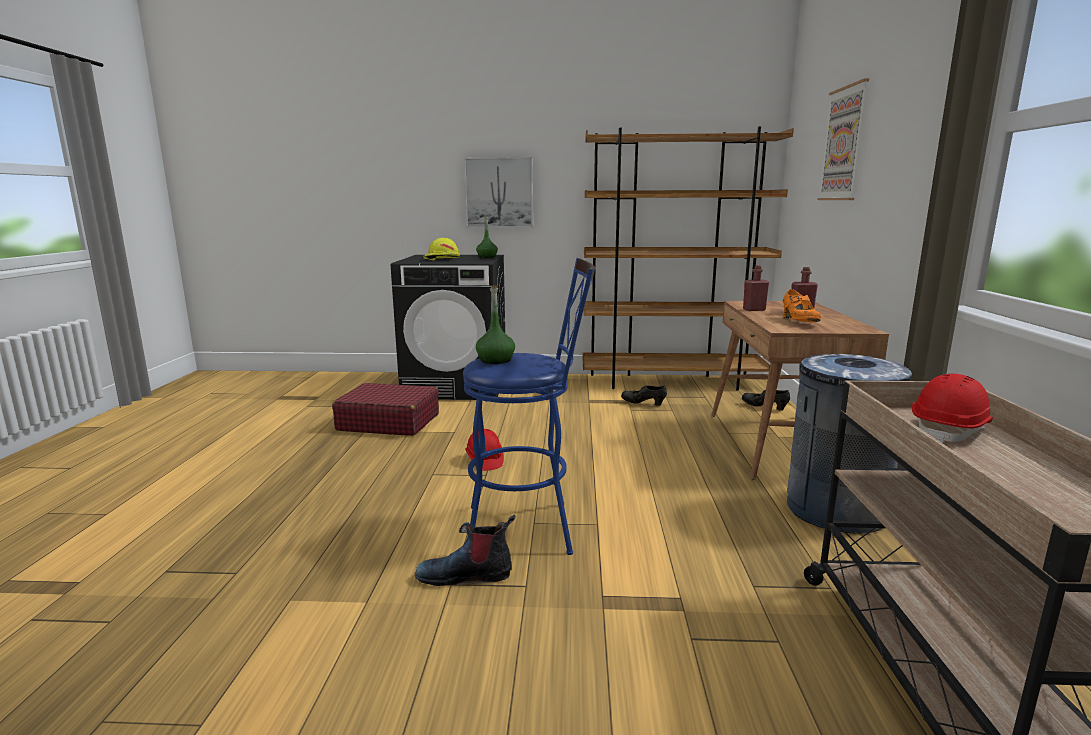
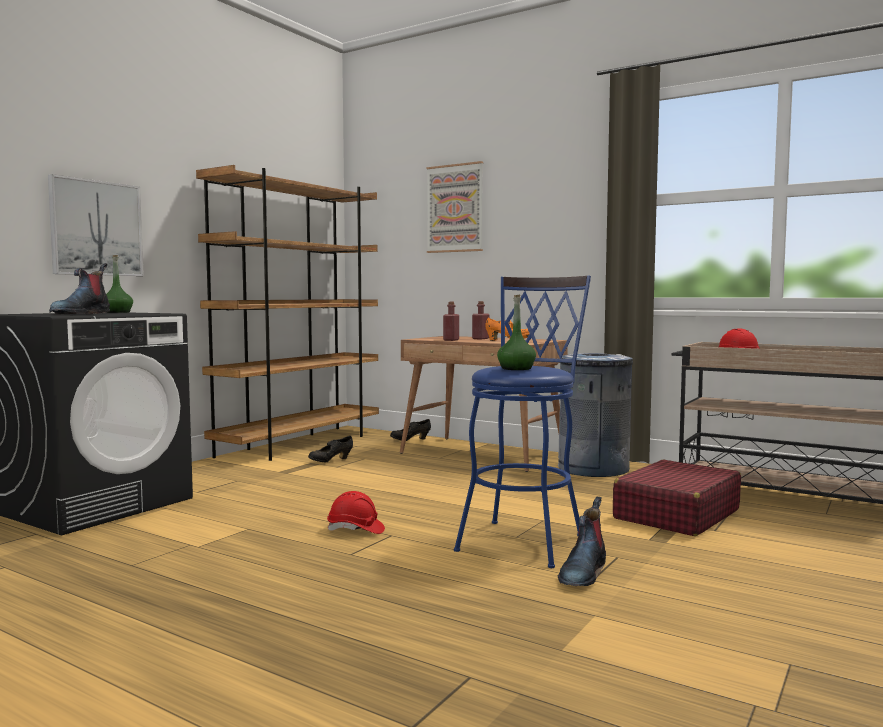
camera: 60 degrees left, 10 degrees down
red suitcase [332,383,439,436] -> red suitcase moved to [613,460,741,536]
yellow hard hat [423,238,460,261] -> boot [49,263,110,314]

